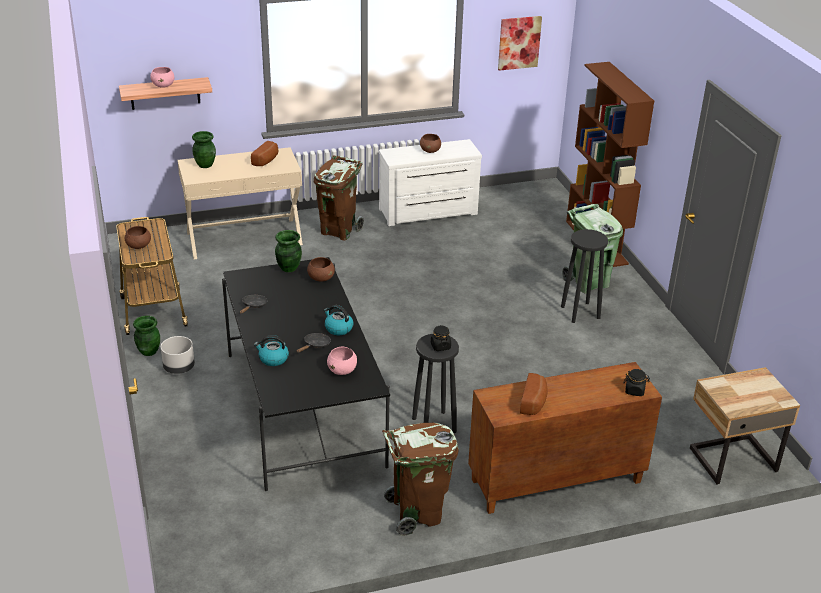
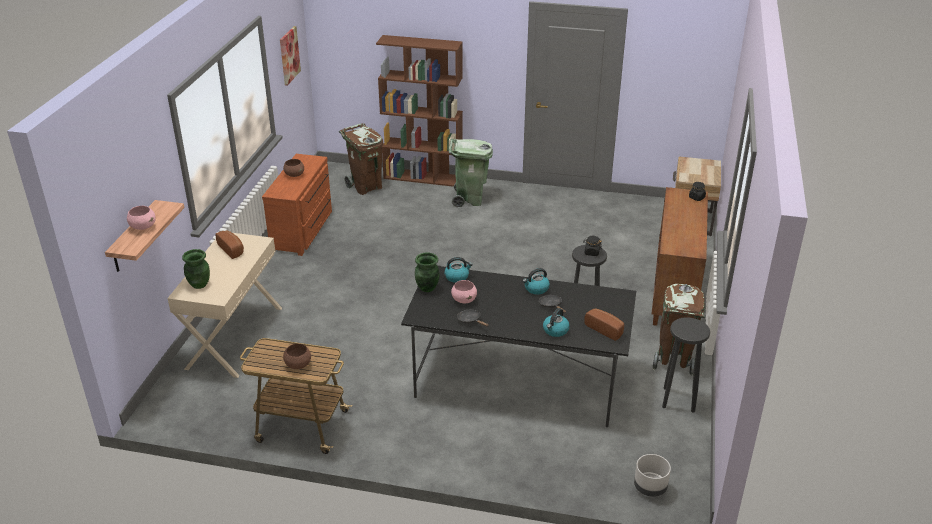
camera: 60 degrees left, 0 degrees up
green vase [133,316,160,356] -> none
grey planter [161,336,195,374] -> grey planter moved to [634,454,671,497]
brown bowl [307,257,335,282] -> kettle [444,257,473,283]
brown trash can [314,156,364,241] -> brown trash can moved to [339,123,383,195]
pink bowl [327,347,357,375] -> pink bowl moved to [451,280,477,303]
white dresser [379,139,482,226] -> brown dresser [262,154,332,256]
bread [520,373,548,415] -> bread moved to [584,308,624,341]
black stool [561,229,608,323] -> black stool moved to [662,317,710,413]

